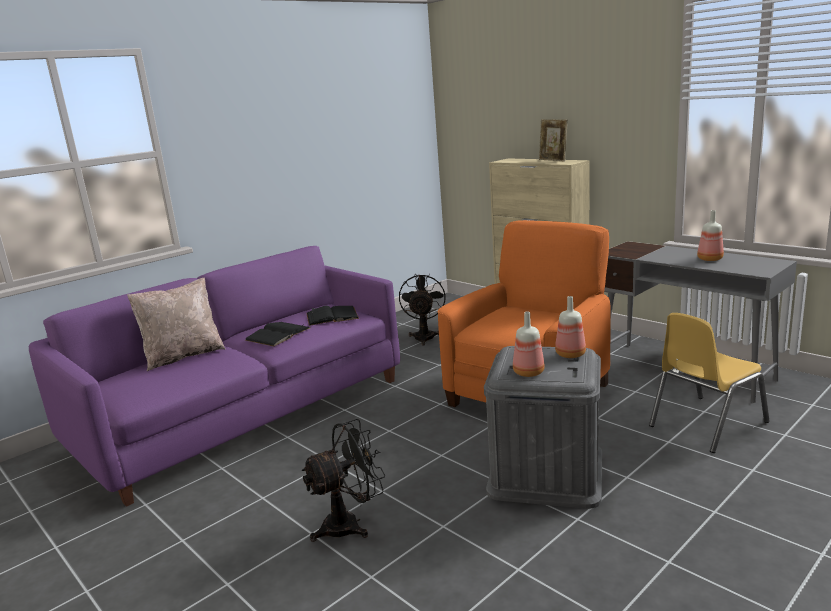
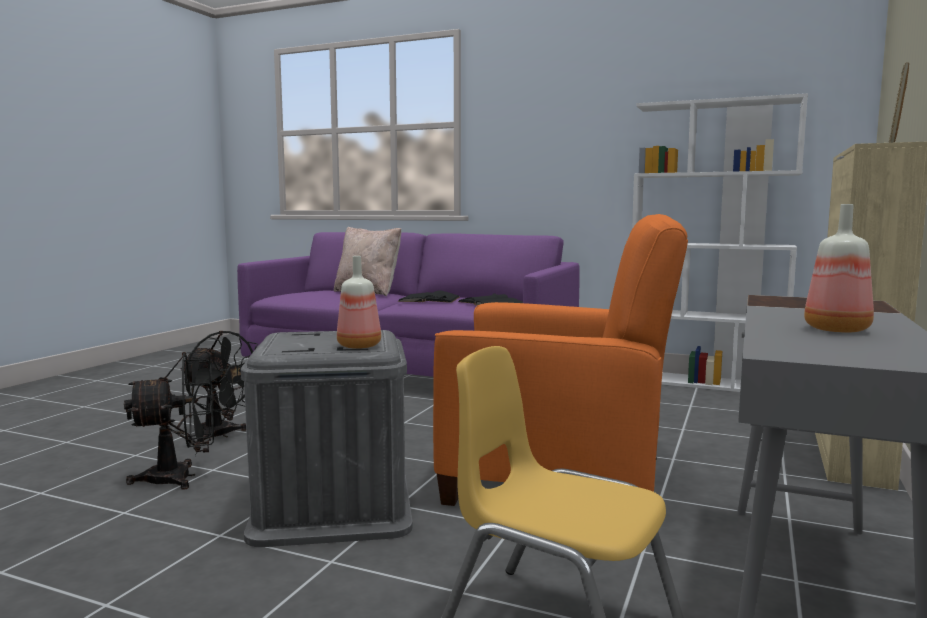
camera: 65 degrees right, 10 degrees down
black fan [399,274,446,345] -> black fan moved to [124,351,214,490]
bottle [513,311,545,377] -> none
none -> white bookcase [632,93,808,392]

